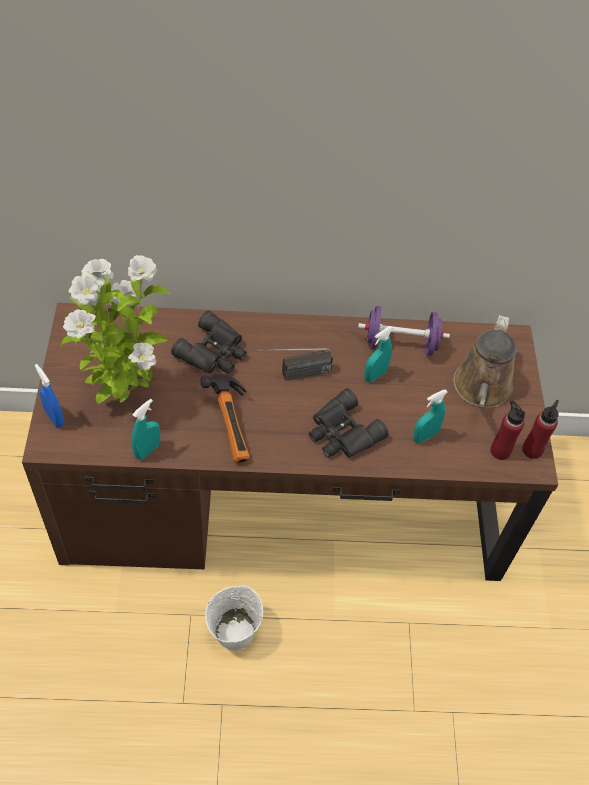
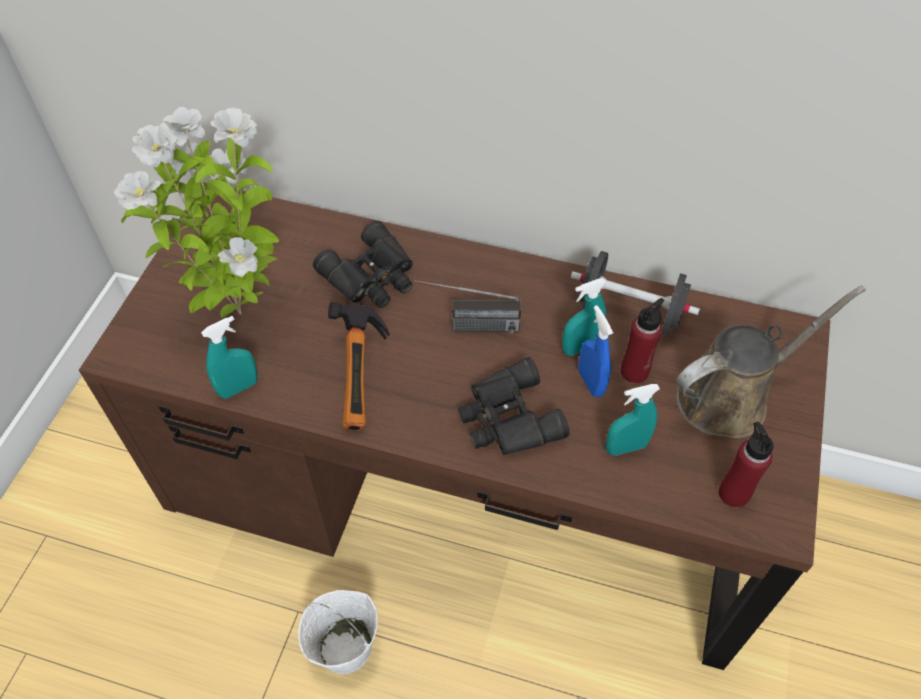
camera: 20 degrees right, 0 degrees up
blue spray bottle [35,364,64,427] -> blue spray bottle moved to [578,305,613,397]
purple dumbbell [358,306,450,356] -> black dumbbell [571,251,700,335]
brown watering can [453,315,517,408] -> brown watering can turned 150 degrees counterclockwise [676,286,866,438]
red bottle [522,400,559,459] -> red bottle moved to [621,298,664,383]

